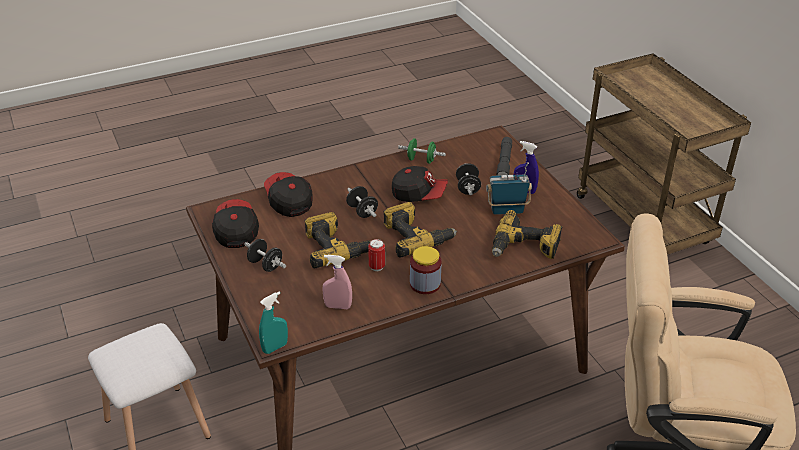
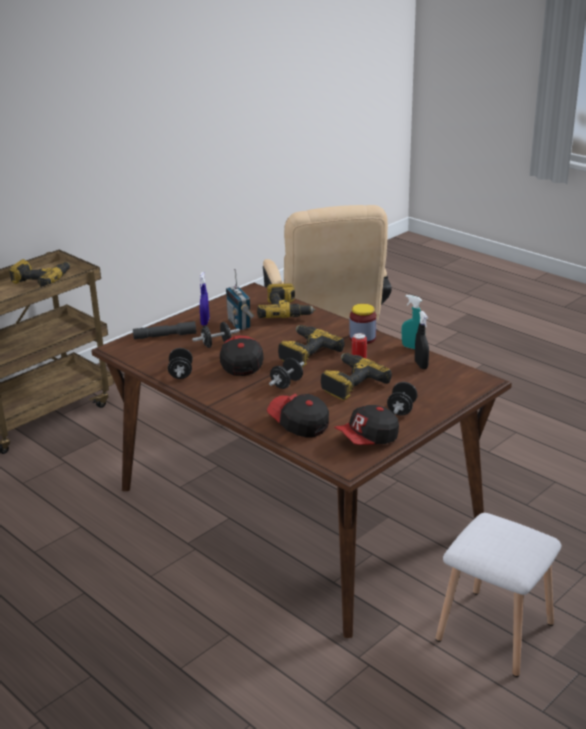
camera: 110 degrees left, 10 degrees down
turquoise spray bottle [259,292,288,354] -> turquoise spray bottle moved to [402,295,422,349]
cap [264,172,313,217] -> cap turned 90 degrees clockwise [267,394,329,437]
pink spray bottle [322,255,352,309] -> black spray bottle [415,311,429,369]
green dumbbell [398,138,446,164] -> black dumbbell [168,348,193,379]
none -> power drill [9,259,70,287]

